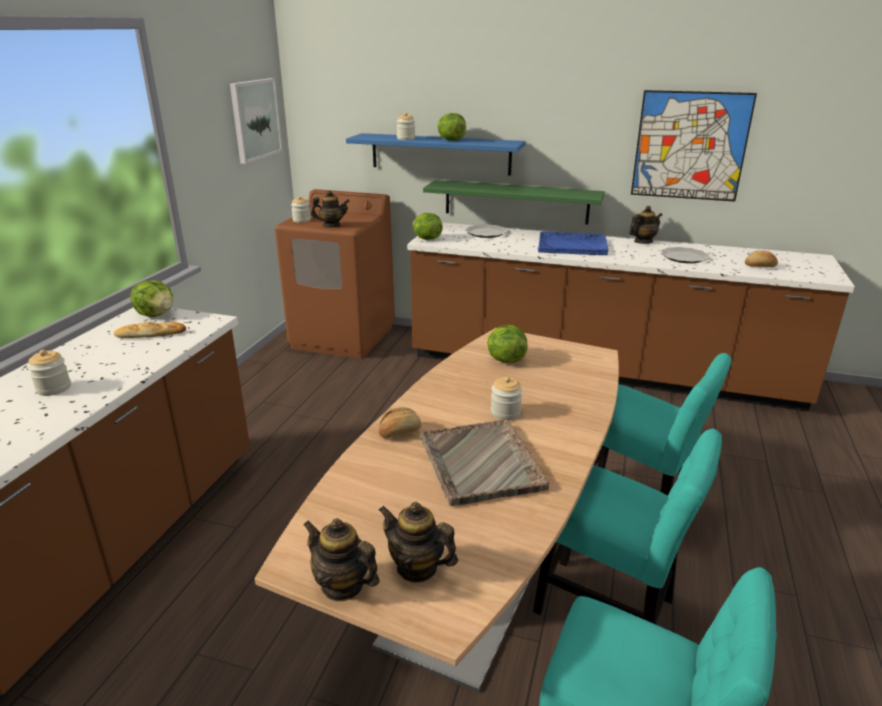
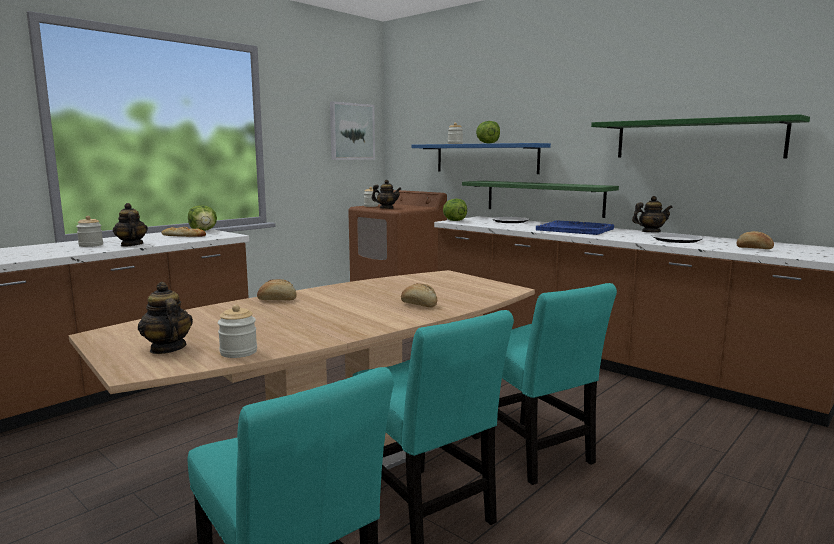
camera: 25 degrees right, 15 degrees down
teapot [303,518,380,602] -> teapot moved to [113,203,148,247]
grey tray [420,419,549,506] -> none
lettuce [487,325,528,363] -> none
jar [491,376,522,420] -> jar moved to [217,305,257,358]
picture [631,90,757,202] -> green shelf [591,114,810,158]
none -> bread [401,283,437,308]

